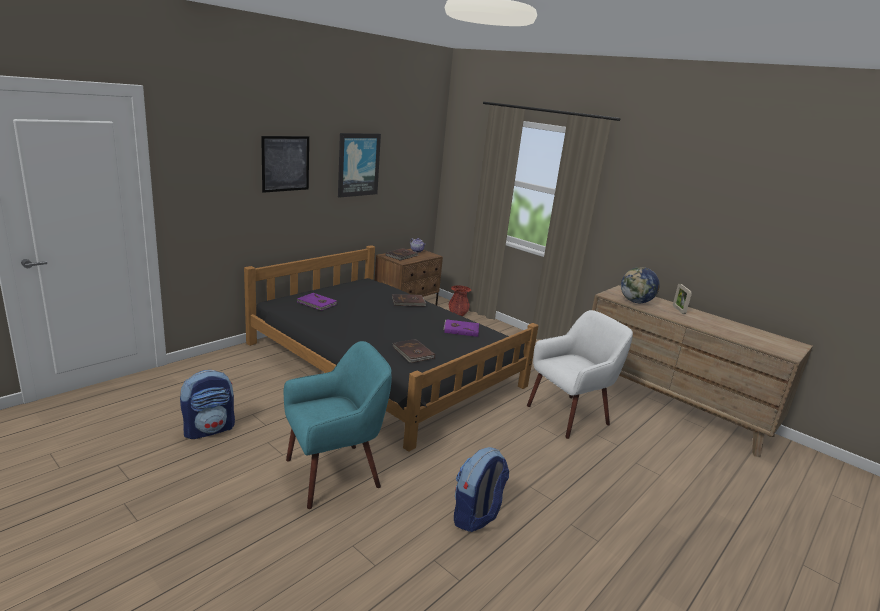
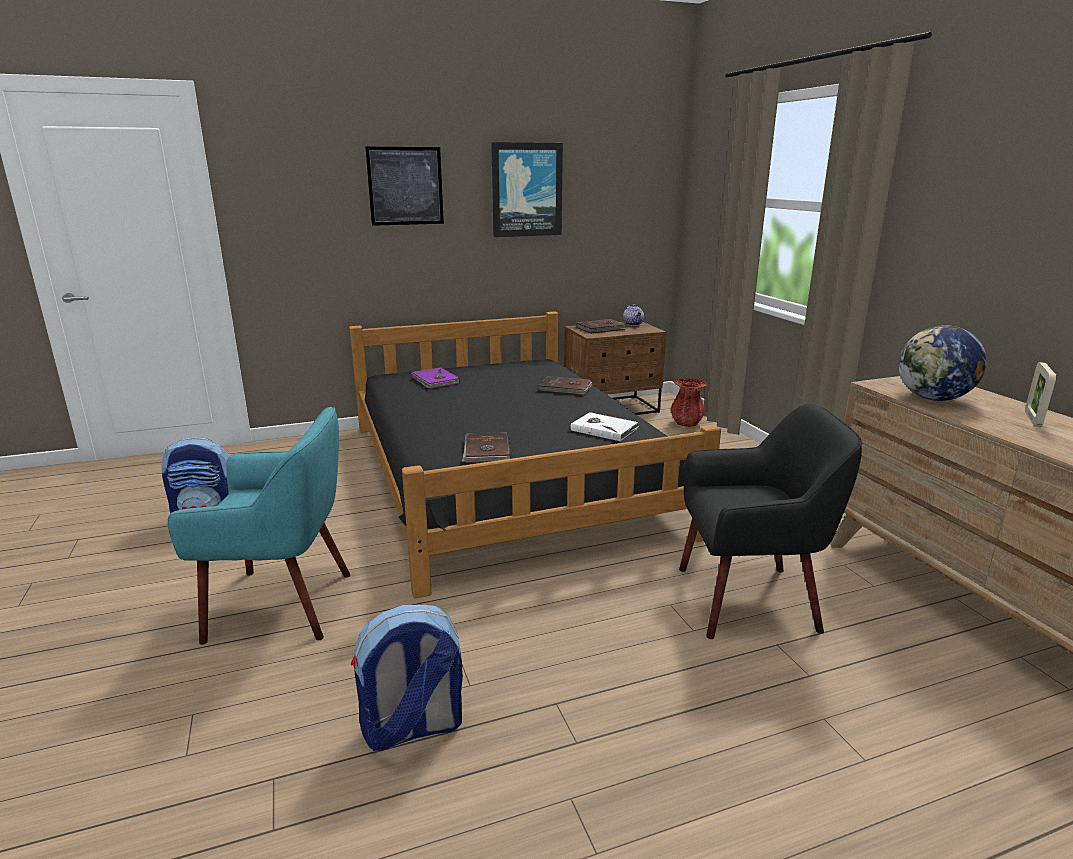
camera: 30 degrees right, 0 degrees up
purple book [443,319,479,337] -> white book [571,412,638,441]
white armchair [527,310,633,439] -> black armchair [679,404,862,639]

